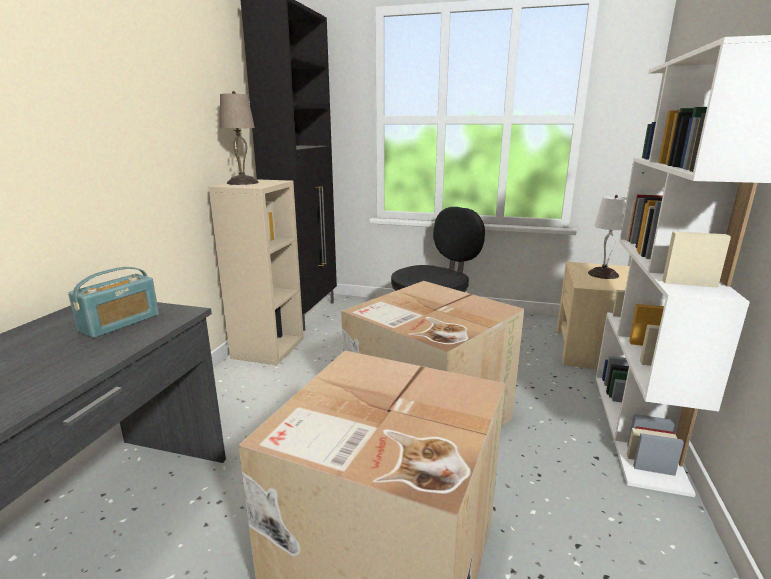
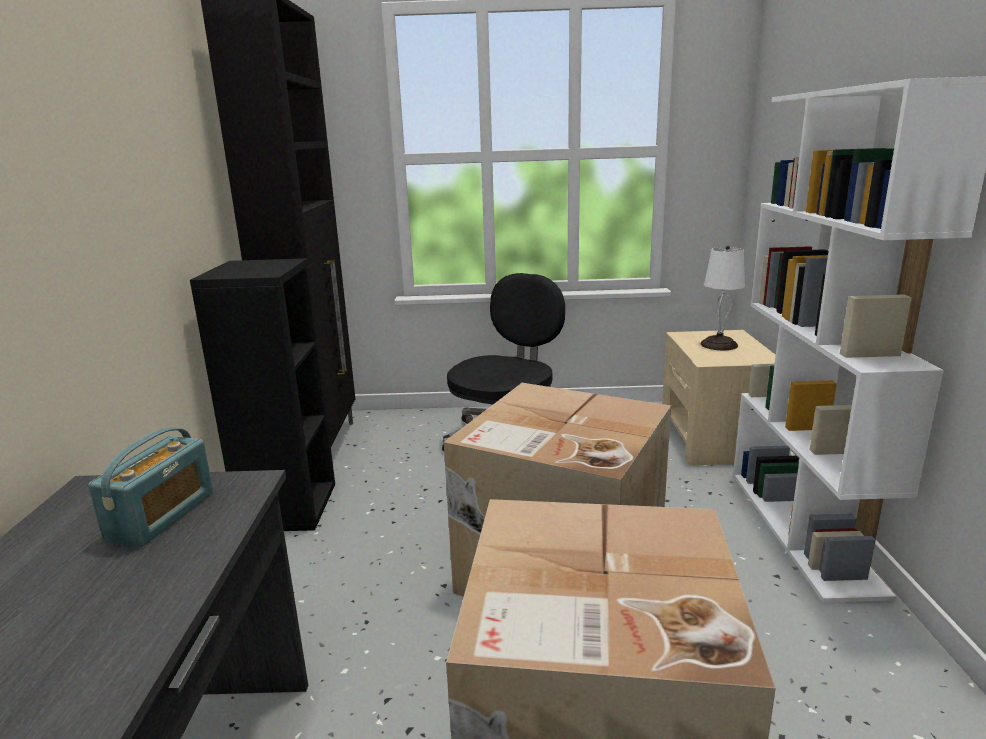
camera: 15 degrees left, 0 degrees up
beige bookcase [209,179,304,365] -> black bookcase [190,258,335,531]
beige table lamp [220,91,259,185] -> none

